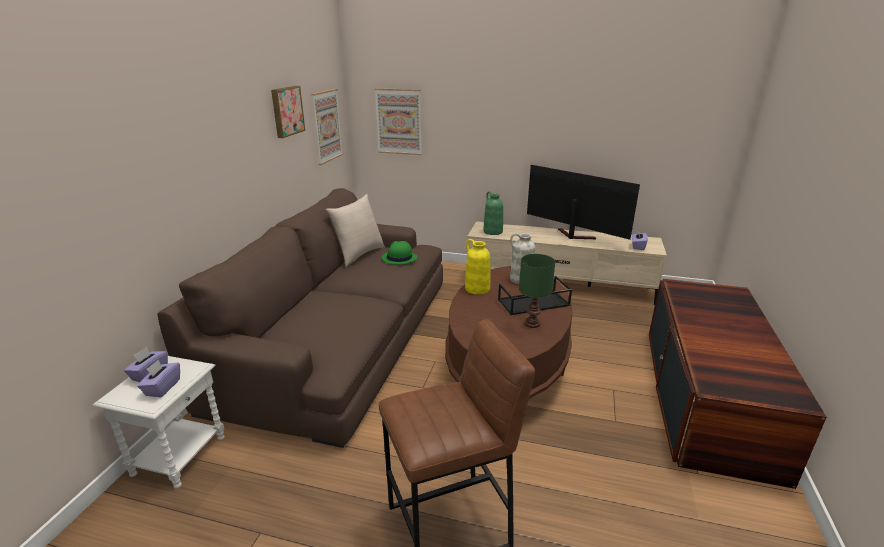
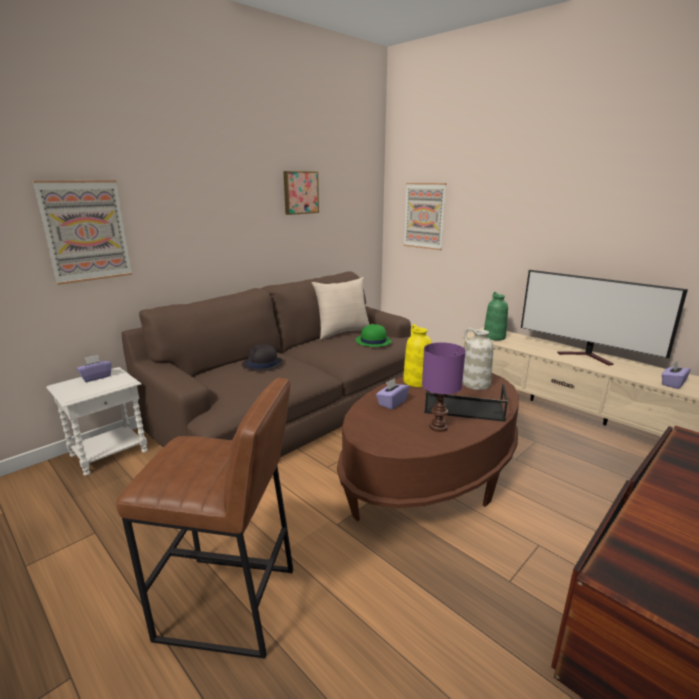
camera: 30 degrees right, 5 degrees down
purple tissue box [137,360,180,397] -> purple tissue box moved to [376,378,409,410]
picture [311,89,343,165] -> picture moved to [33,180,132,285]
green table lamp [519,254,555,328] -> purple table lamp [422,342,466,432]
television [527,165,640,240] -> television turned 150 degrees clockwise [521,270,688,366]
none -> black hat [242,344,283,371]

